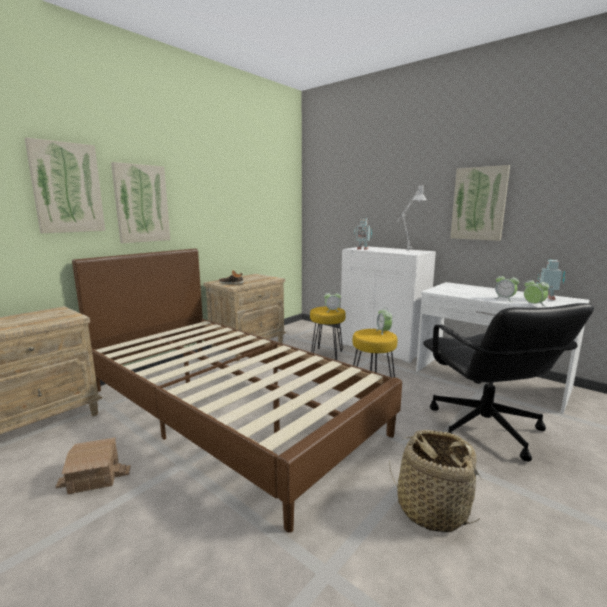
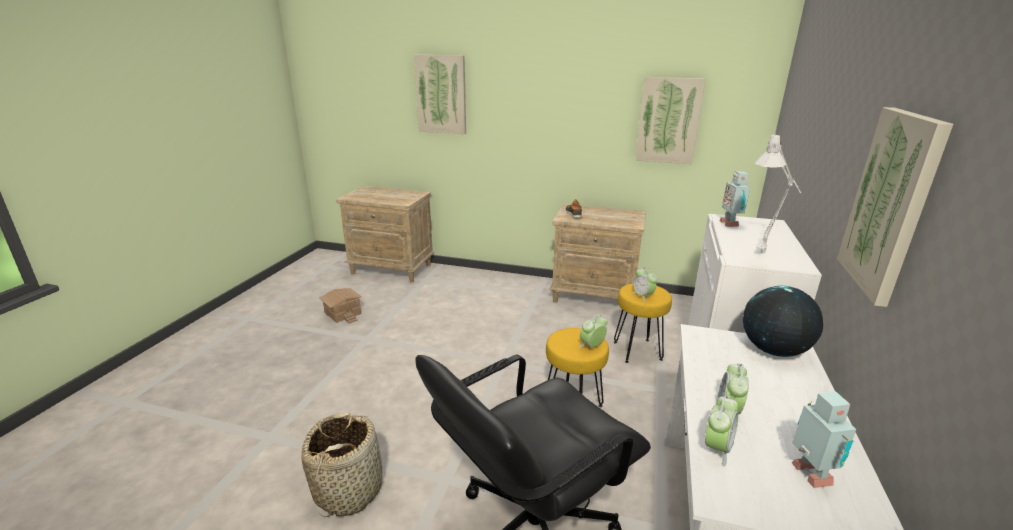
camera: 65 degrees right, 10 degrees up
brown bed [72,249,402,532] -> none
picture [111,162,170,243] -> picture moved to [635,77,705,164]
none -> globe [743,286,823,357]

